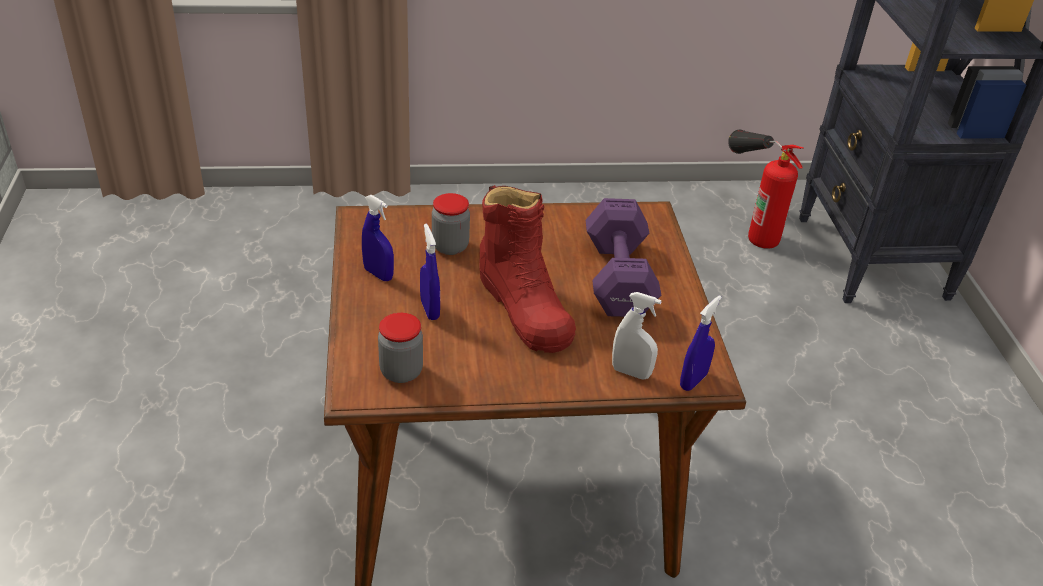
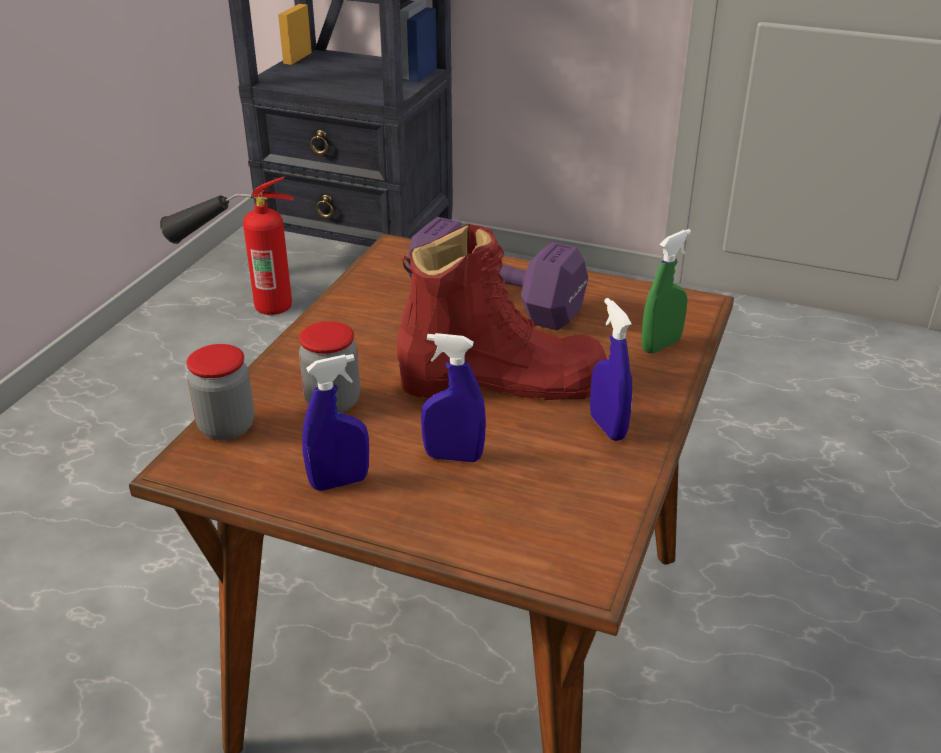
camera: 60 degrees left, 5 degrees down
jar [378,313,423,383] -> jar moved to [187,344,254,440]
white spray bottle [612,292,662,380] -> green spray bottle [642,229,691,353]
blue spray bottle [680,295,722,391] -> blue spray bottle moved to [590,298,632,441]

